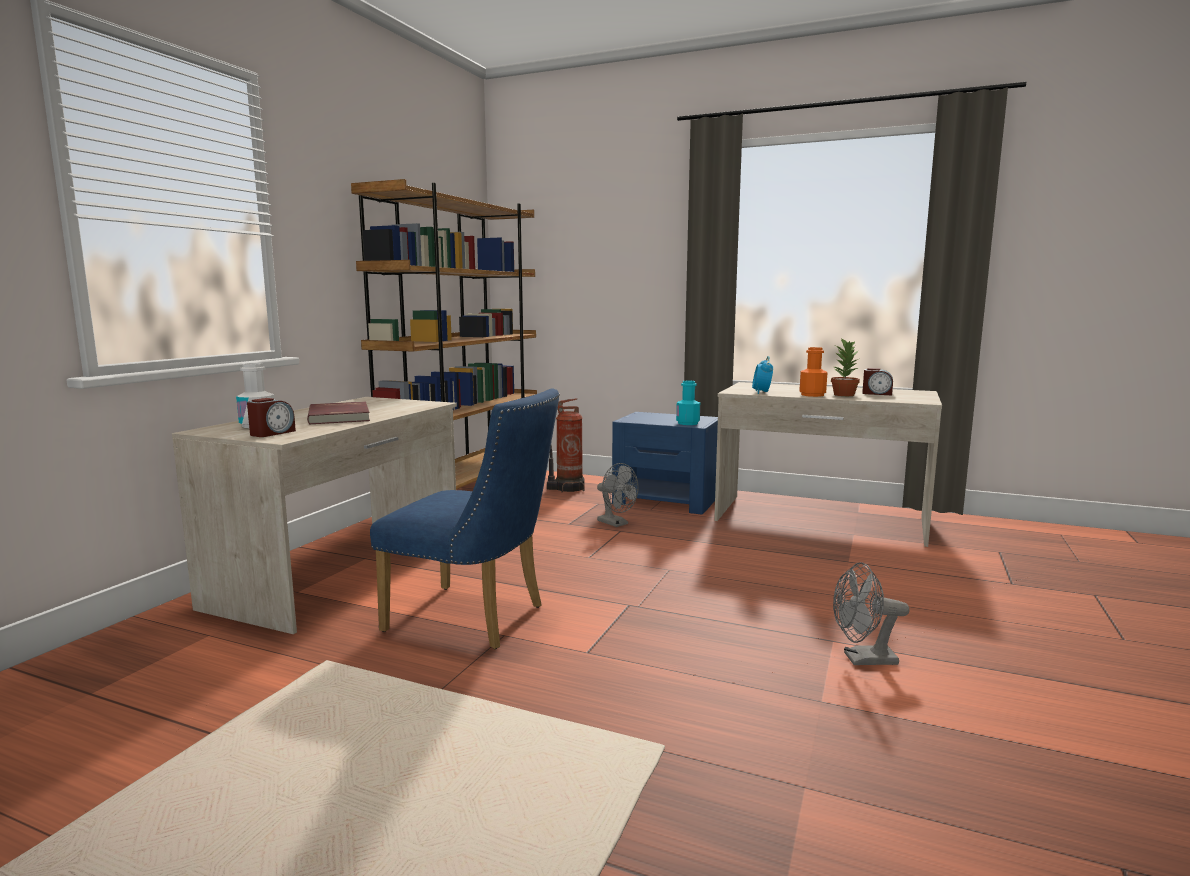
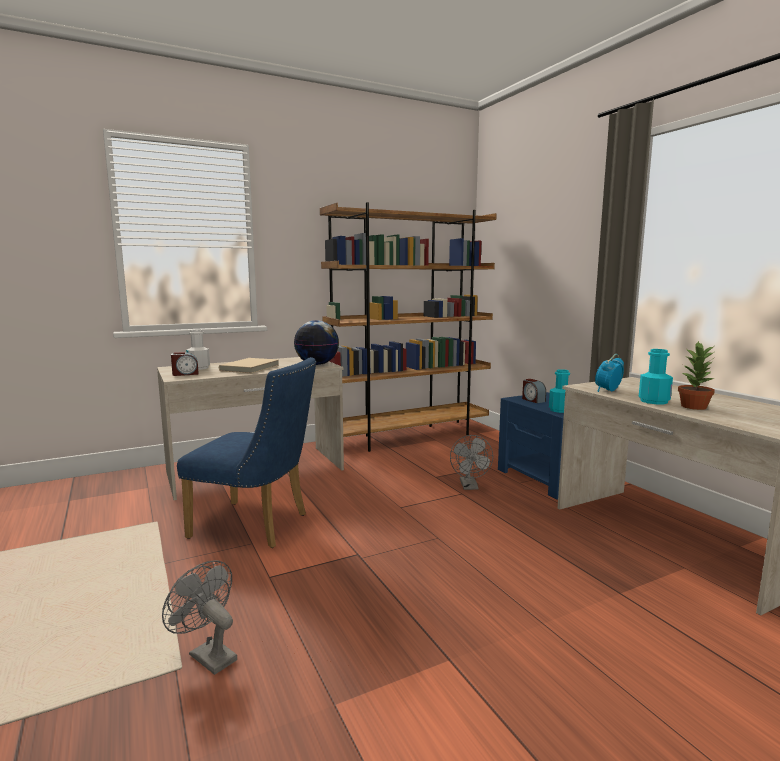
camera: 40 degrees right, 0 degrees up
red book [307,401,370,424] -> beige book [219,358,279,373]
blue chair [370,388,560,649] -> blue chair turned 45 degrees counterclockwise [177,357,316,548]
fire extinguisher [547,398,585,492] -> none
orange bottle [799,347,827,397] -> turquoise bottle [639,349,673,404]
grey fan [833,562,909,665] -> grey fan moved to [162,560,237,675]
alarm clock [862,368,893,395] -> alarm clock moved to [522,379,546,403]
none -> globe [294,320,339,365]

